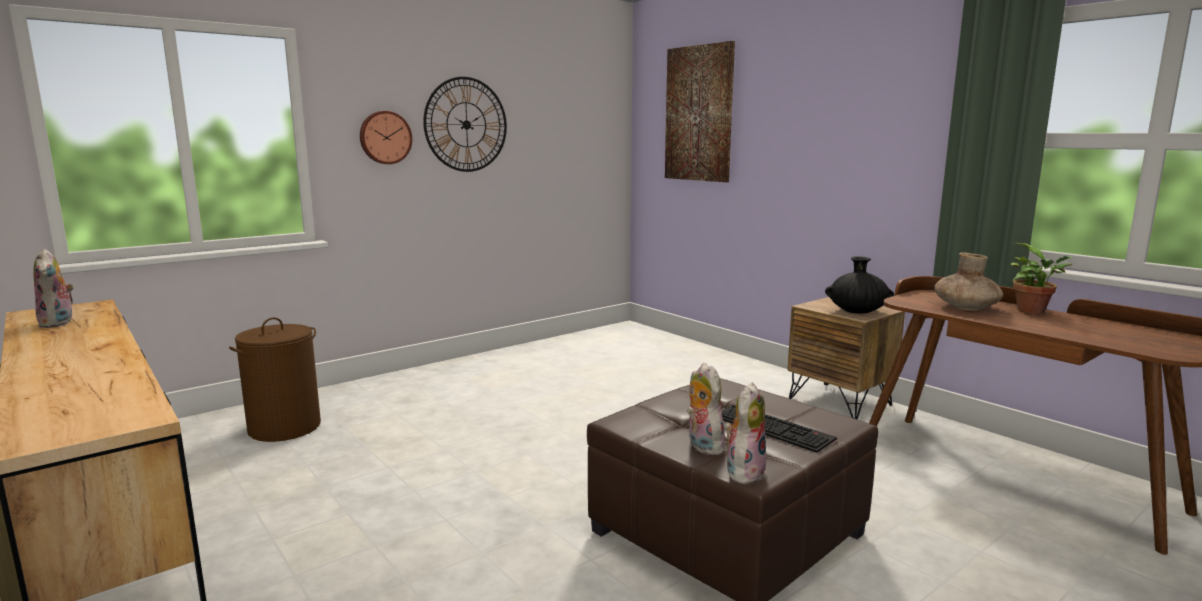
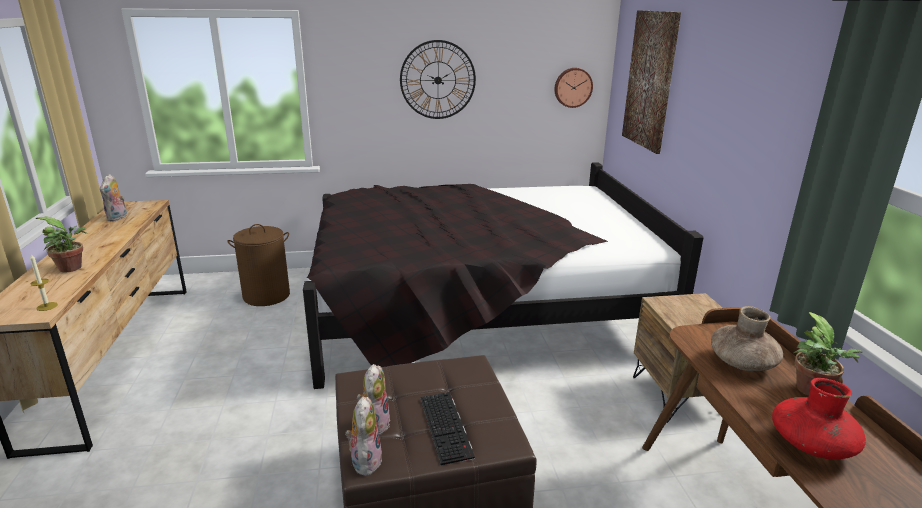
camera: 30 degrees right, 10 degrees up
wall clock [360,111,412,164] -> wall clock moved to [554,68,593,108]
plush toy [725,383,766,484] -> plush toy turned 60 degrees counterclockwise [345,396,382,476]
black vase [825,256,894,314] -> none
none -> candle [30,254,58,311]
none -> potted plant [35,216,87,273]
none -> black bed [303,162,704,389]
none -> red vase [772,378,866,460]

